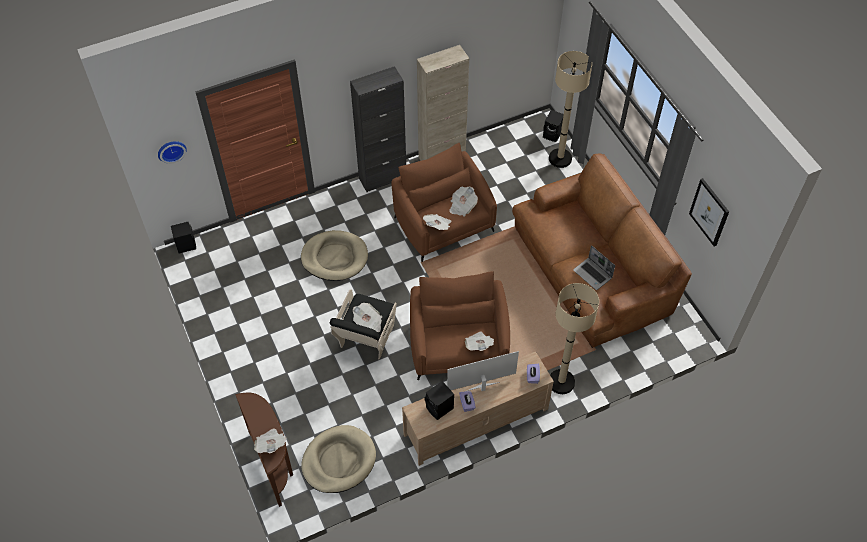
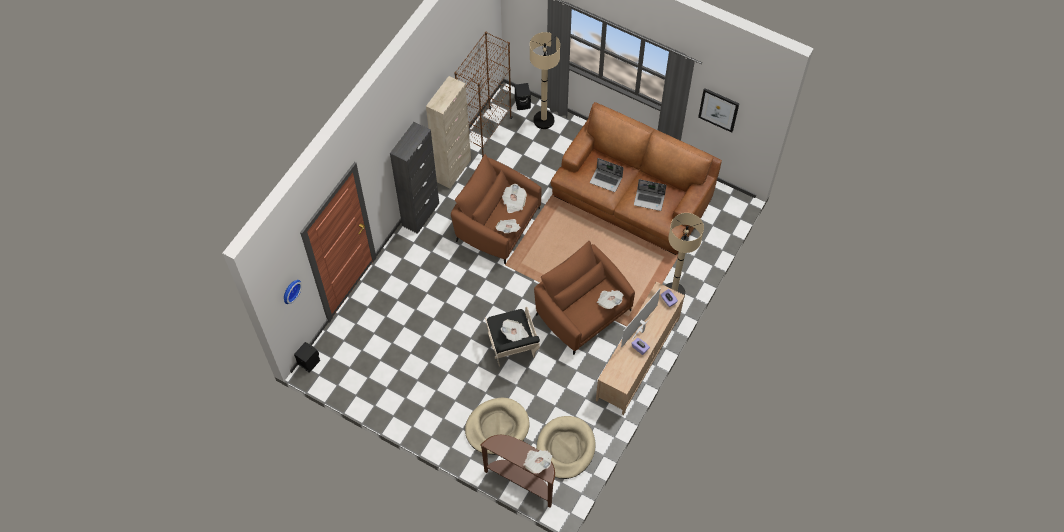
camera: 35 degrees left, 5 degrees up
beige dog bed [301,230,368,281] -> beige dog bed moved to [465,398,530,455]
black speaker [425,381,454,420] -> none
none -> brown bookcase [454,32,513,157]
none -> laptop [590,158,623,192]

